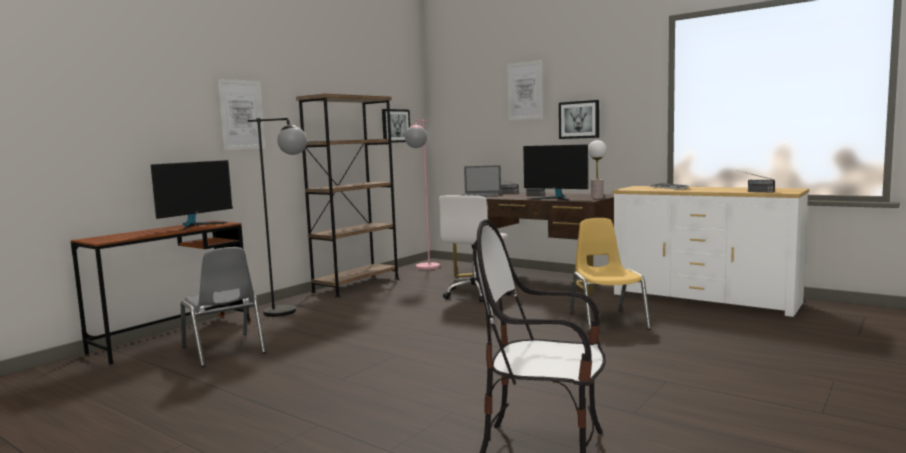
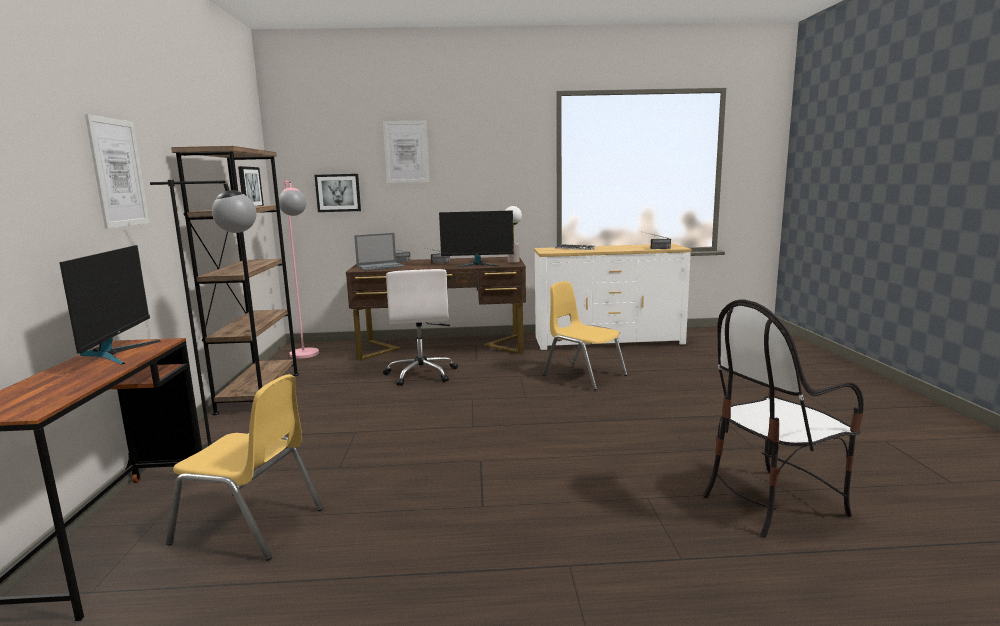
camera: 40 degrees left, 5 degrees up
grey chair [181,247,266,367] -> yellow chair [166,374,323,561]
picture [559,100,599,139] -> picture moved to [314,174,361,212]

